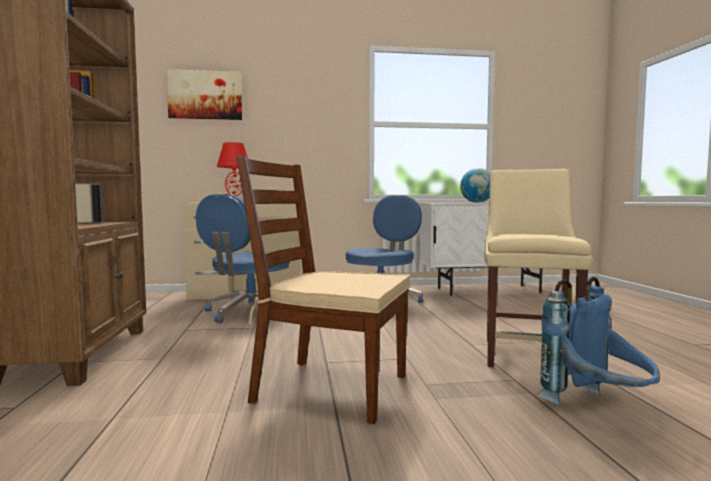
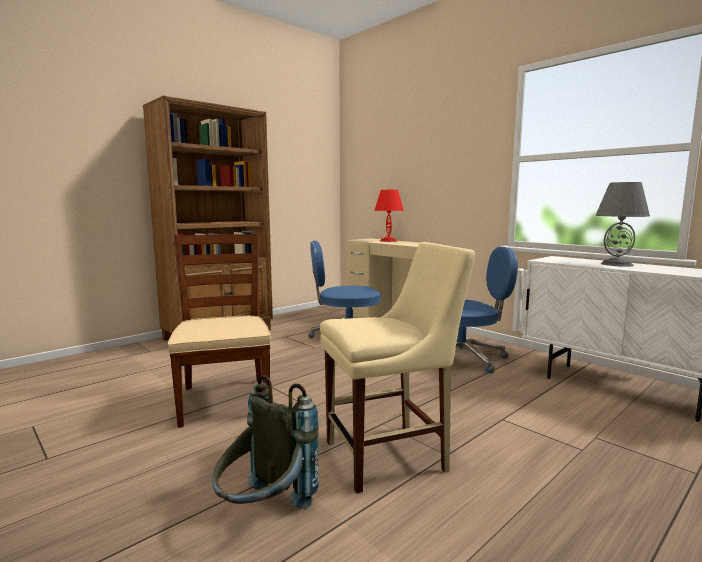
camera: 55 degrees right, 5 degrees up
picture [167,69,242,120] -> none
globe [460,168,491,203] -> grey table lamp [596,182,650,267]
blue backpack [537,277,660,406] -> grey backpack [212,375,319,509]

